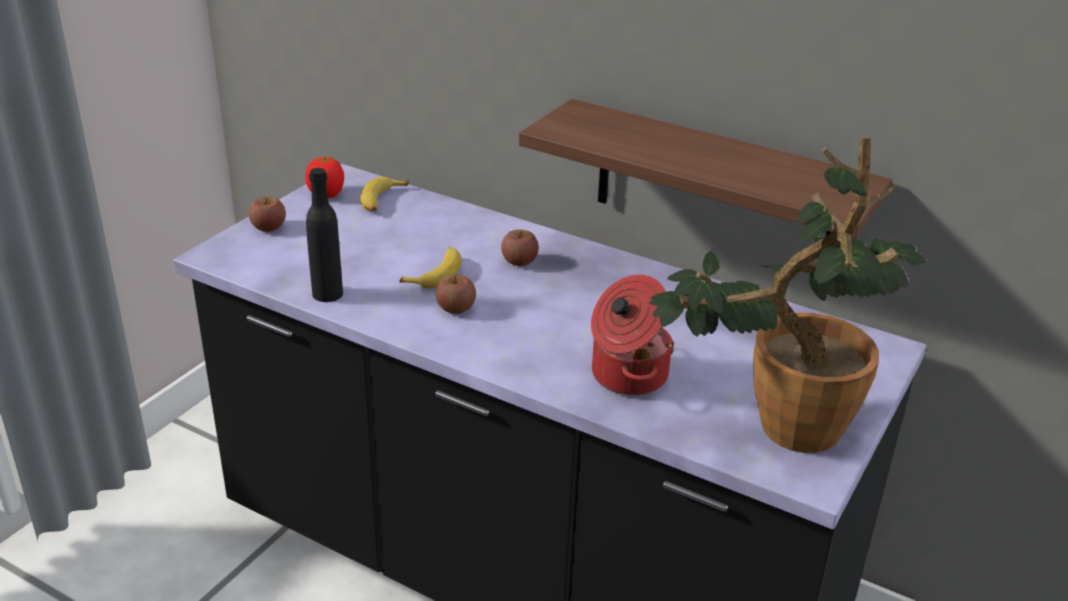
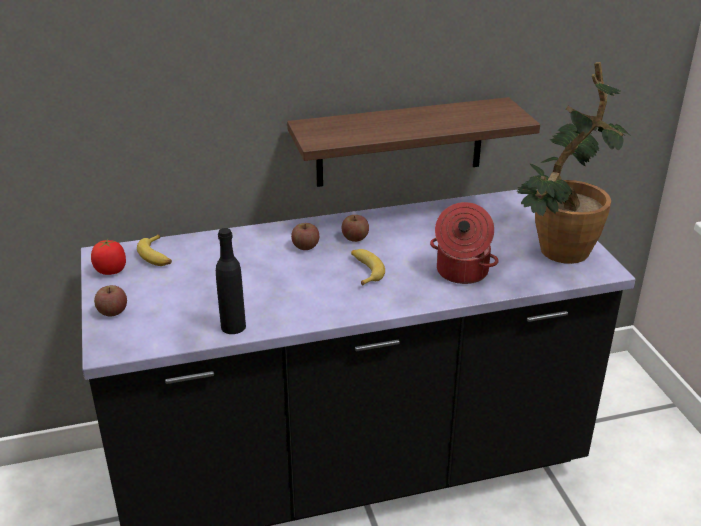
camera: 45 degrees left, 0 degrees up
banana [399,247,462,288] -> banana moved to [351,249,385,286]
apple [436,274,476,314] -> apple moved to [342,215,369,242]

